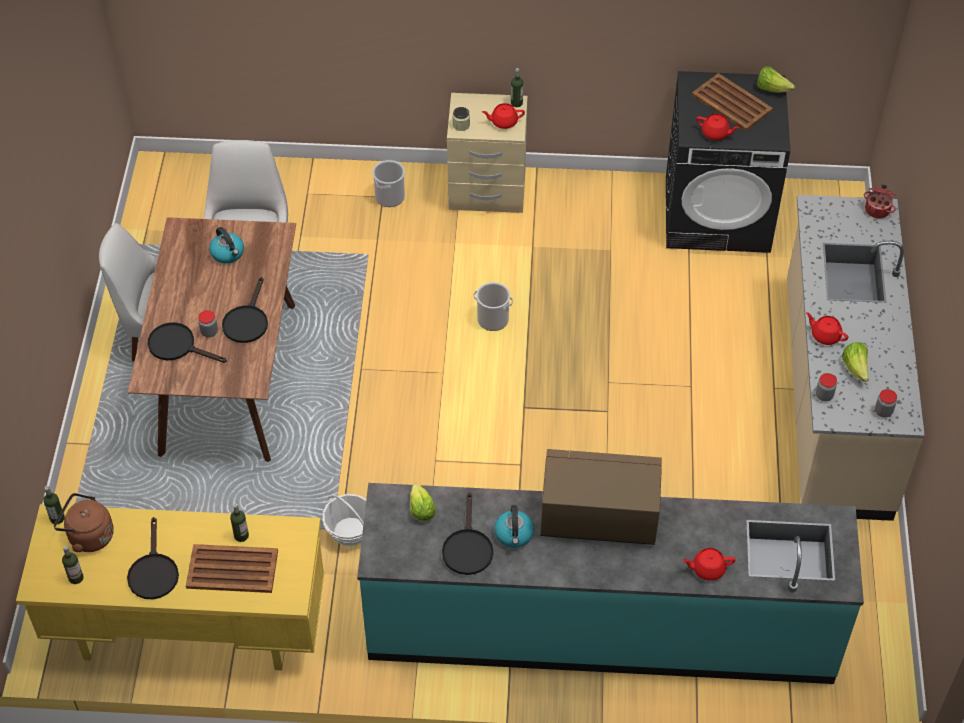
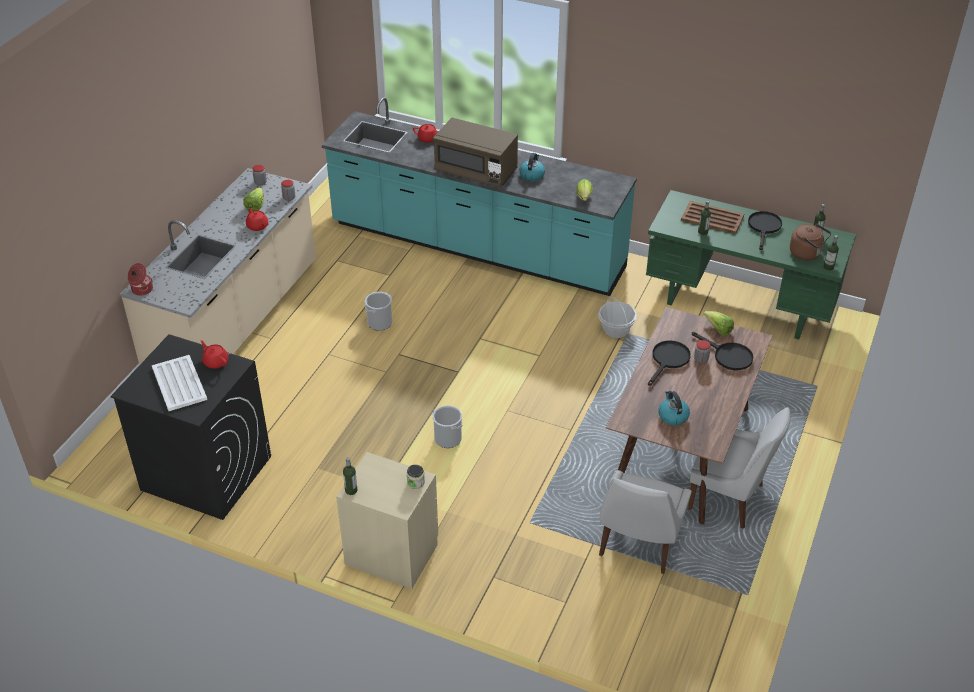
camera: 160 degrees left, 10 degrees down
yellow desk [16,504,324,670] -> green desk [646,190,856,339]
bucket [372,160,405,207] -> bucket moved to [365,292,392,331]
black frying pan [442,492,493,575] -> none
red teapot [482,103,525,129] -> none
brown tray [691,73,773,131] -> white tray [152,355,207,411]
lettuce [757,66,796,93] -> lettuce moved to [703,311,734,336]

